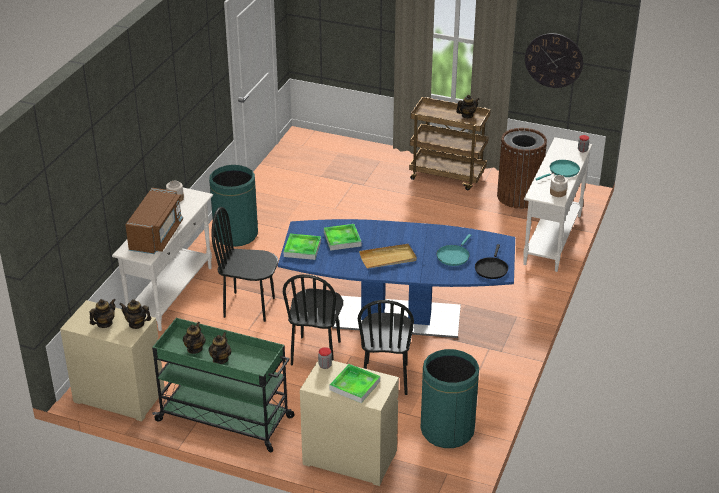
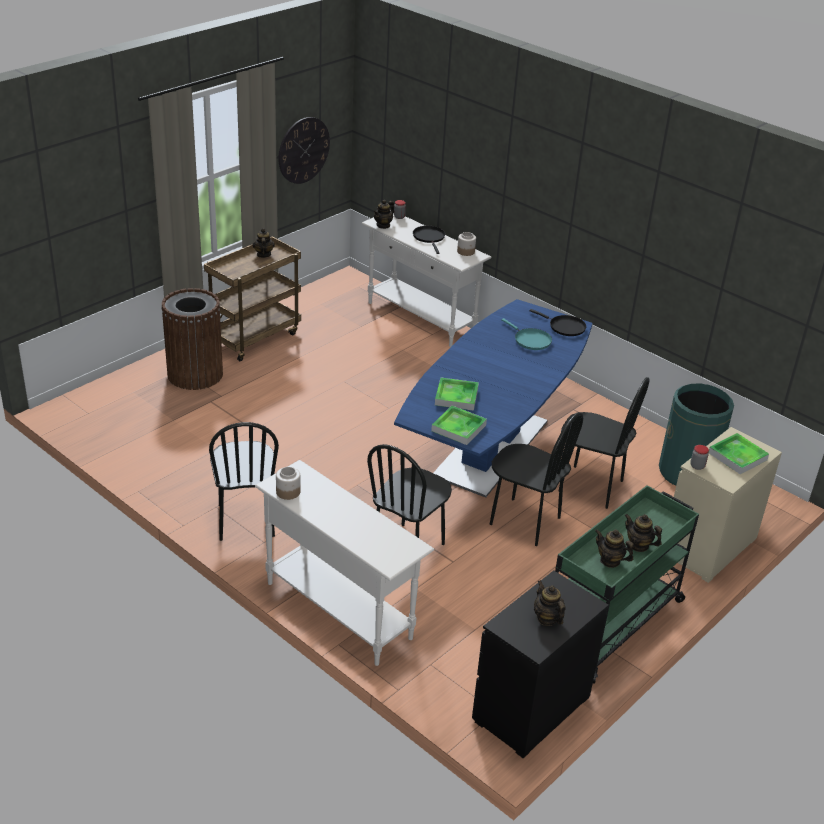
camera: 70 degrees left, 0 degrees up
beige dresser [60,300,165,422] -> black dresser [472,570,609,758]
teapot [119,299,152,329] -> teapot moved to [373,200,394,229]
brown microwave [125,188,183,254] -> none
green trash can [209,165,258,247] -> black chair [209,422,279,541]
beige tray [359,244,417,269] -> none
brown trash can [497,128,547,209] -> brown trash can moved to [161,288,223,390]
turquoise frying pan [535,160,580,180] -> black frying pan [413,226,445,254]

